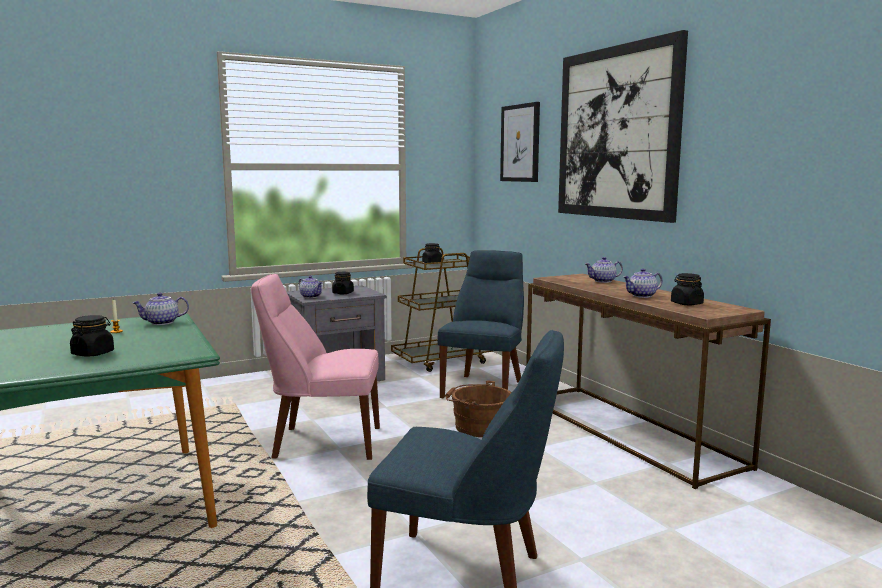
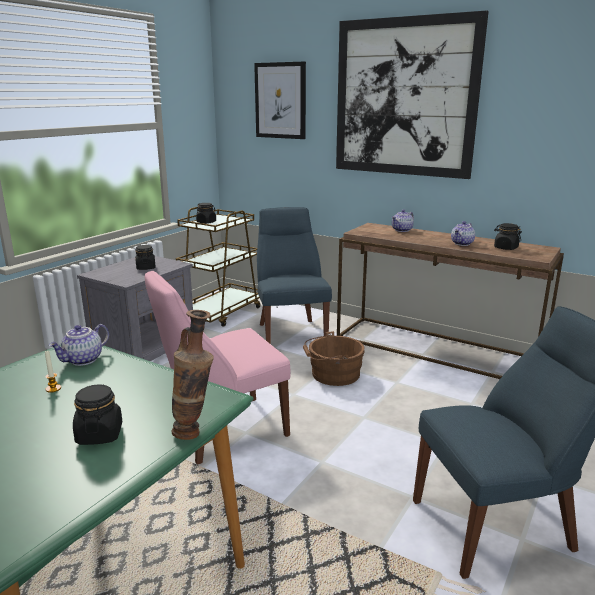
camera: 30 degrees left, 10 degrees up
teapot [298,276,322,298] -> none
none -> vase [171,310,214,440]

